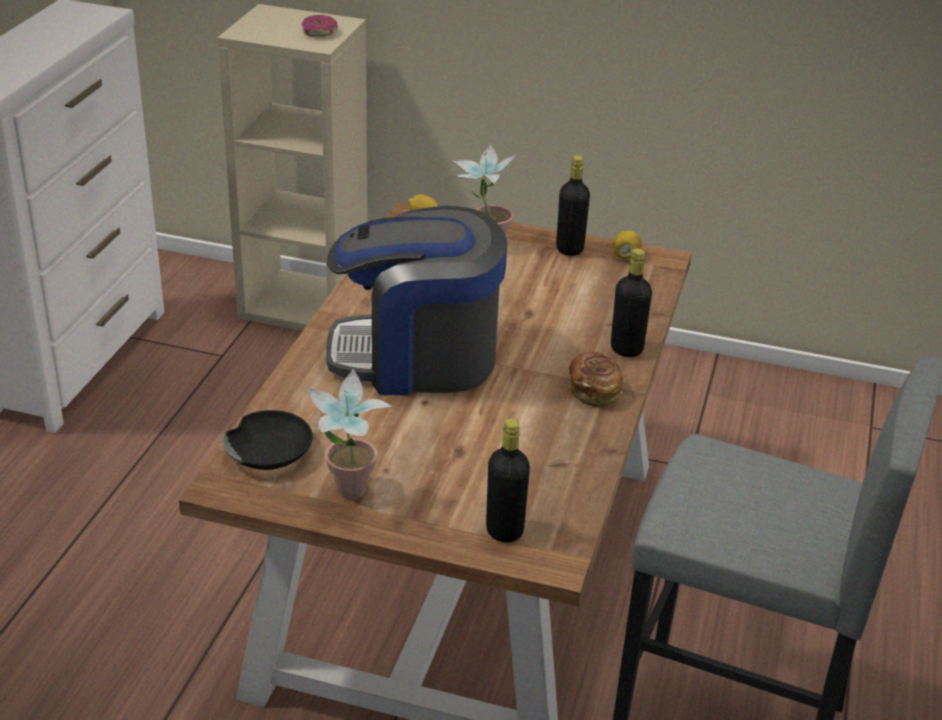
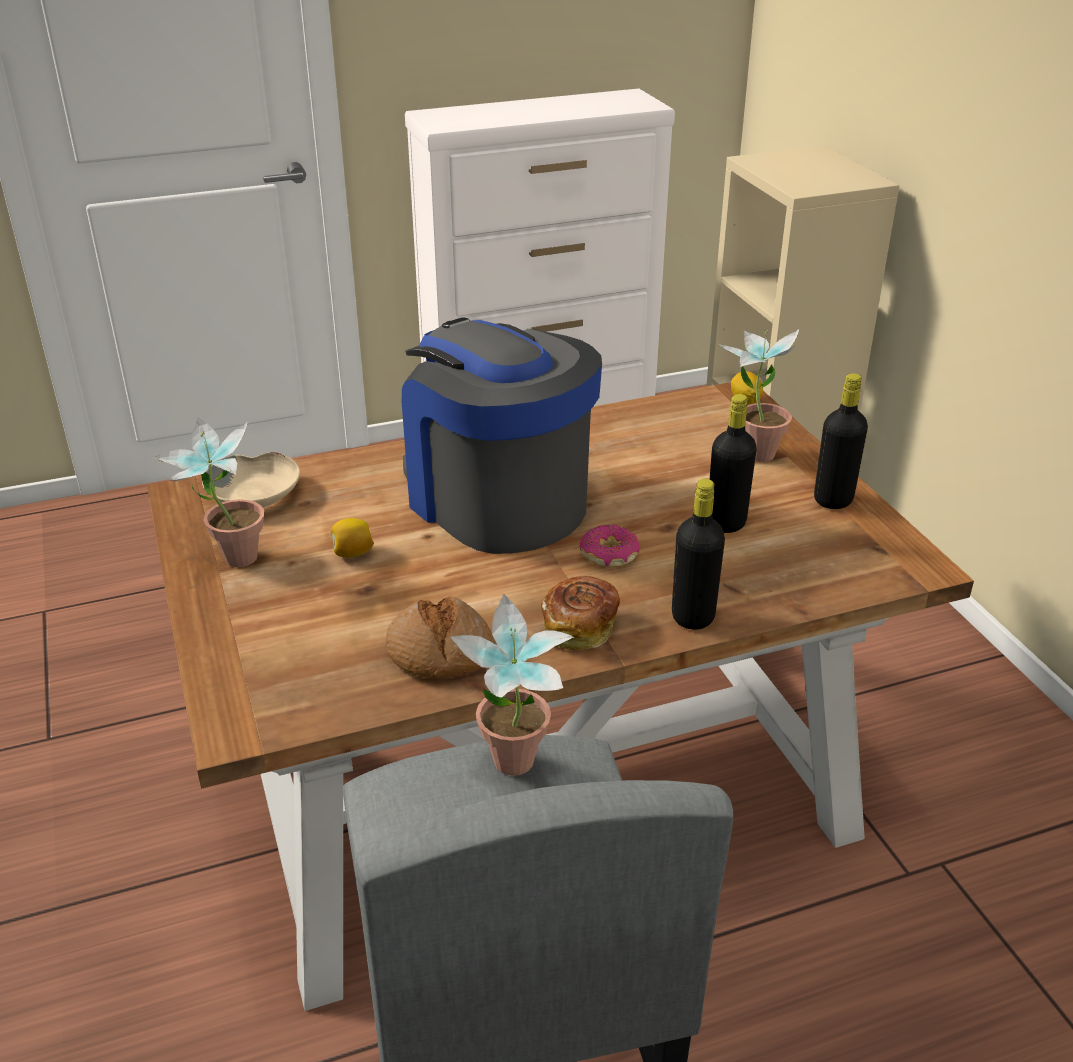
camera: 55 degrees right, 0 degrees up
black bowl [222,410,313,470] -> beige bowl [202,452,300,508]
donut [302,15,338,37] -> donut moved to [580,525,640,567]
black bottle [486,418,530,543] -> black bottle moved to [710,394,757,533]
lemon [613,231,642,259] -> lemon moved to [331,518,374,558]
none -> bread [385,597,494,678]
none -> potted plant [450,593,574,776]

